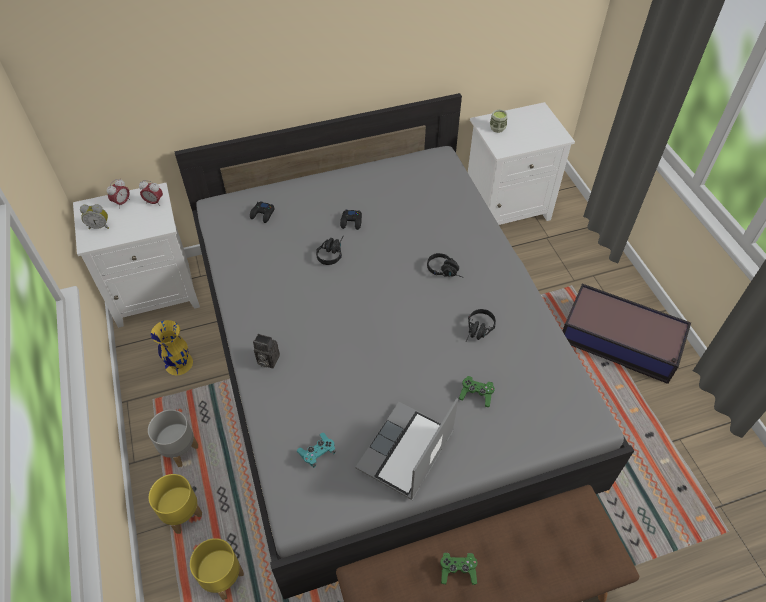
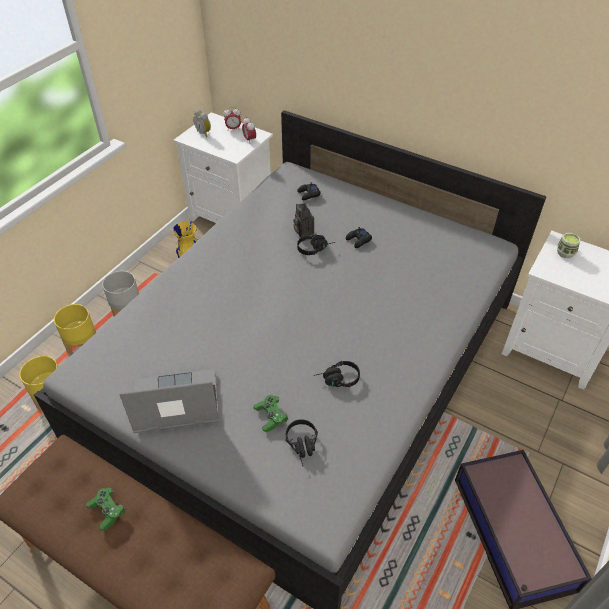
camera: 50 degrees right, 5 degrees down
camera [253,334,280,368] -> camera moved to [293,203,314,238]
turquoise game controller [297,433,336,468] -> none
black headphones [427,253,464,278] -> black headphones moved to [286,419,318,466]

